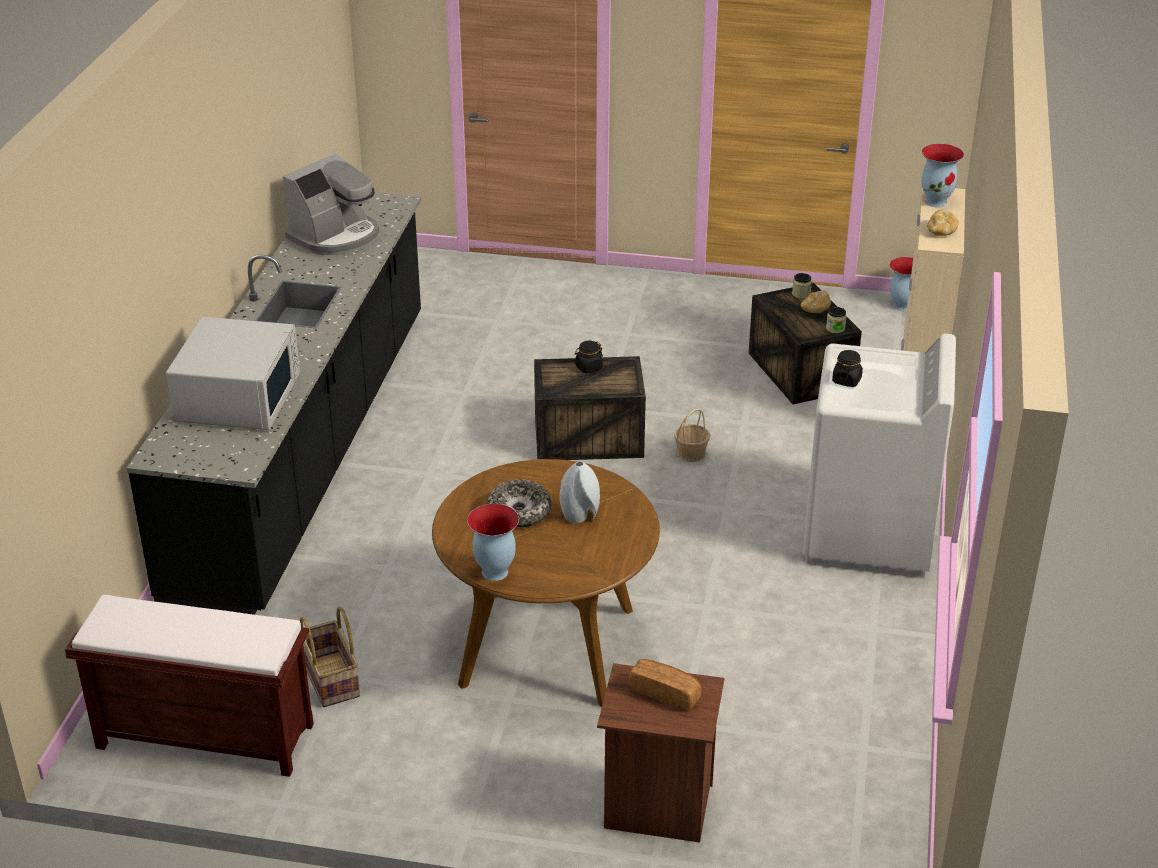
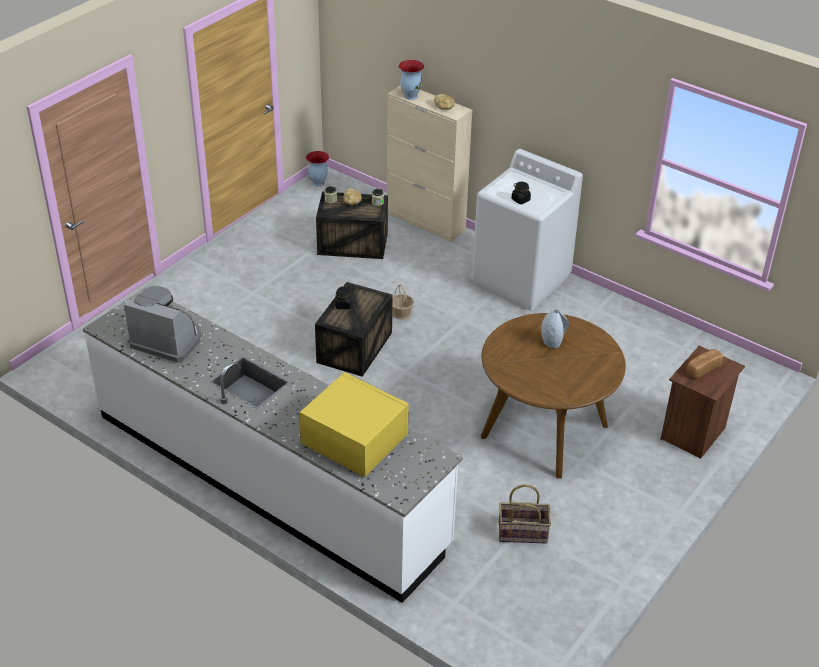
camera: 65 degrees left, 5 degrees up
brown bench [65,595,314,777] -> none
black counter [127,192,421,615] -> white counter [83,287,463,603]
white microwave [166,317,300,430] -> yellow microwave [299,372,409,477]
coffee machine [283,153,379,255] -> coffee machine turned 45 degrees counterclockwise [124,286,201,363]
vase [467,504,519,581] -> none
bowl [487,479,551,527] -> none

